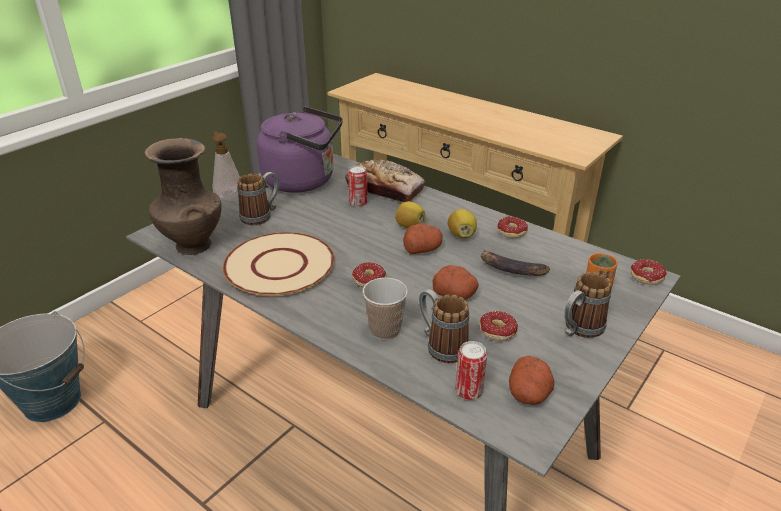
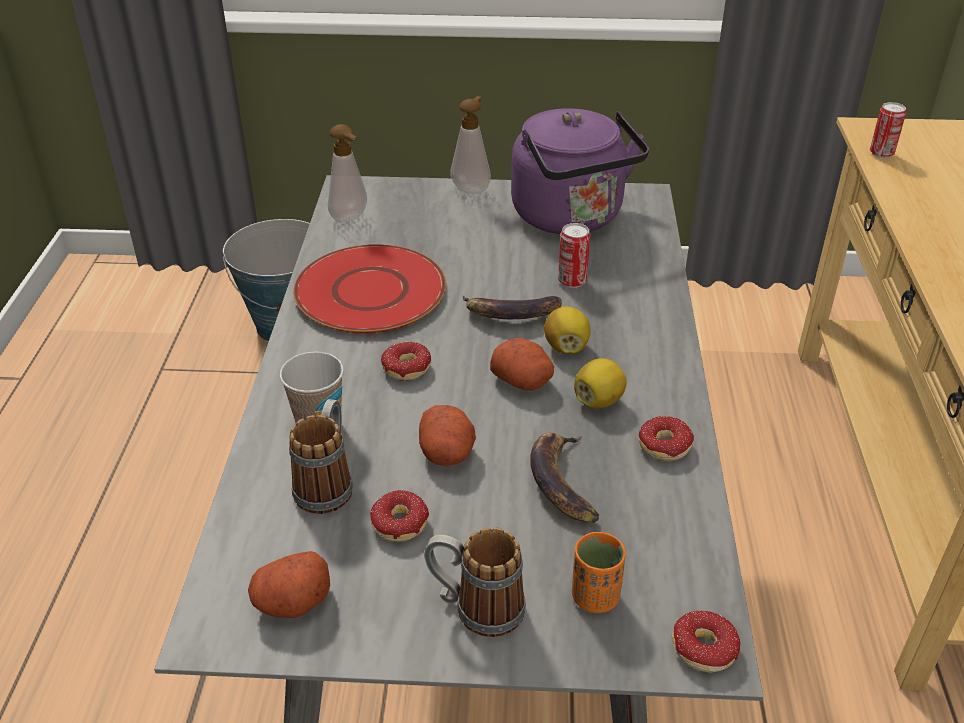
camera: 55 degrees right, 5 degrees up
brown vase [144,138,222,255] -> soap dispenser [328,124,367,223]
beige plate [223,232,335,296] -> red plate [293,244,446,333]
mug [237,172,279,225] -> none
bread [345,160,425,203] -> none
can [455,341,487,400] -> can moved to [870,102,906,158]
none -> banana [463,296,562,319]

